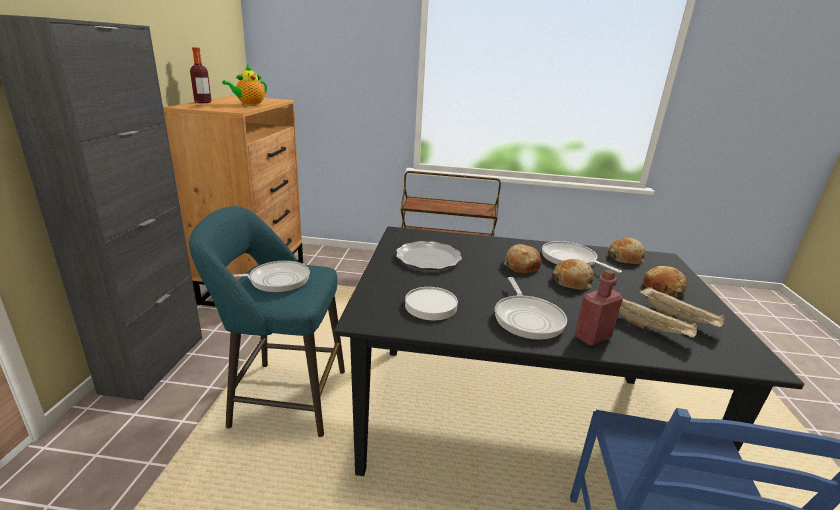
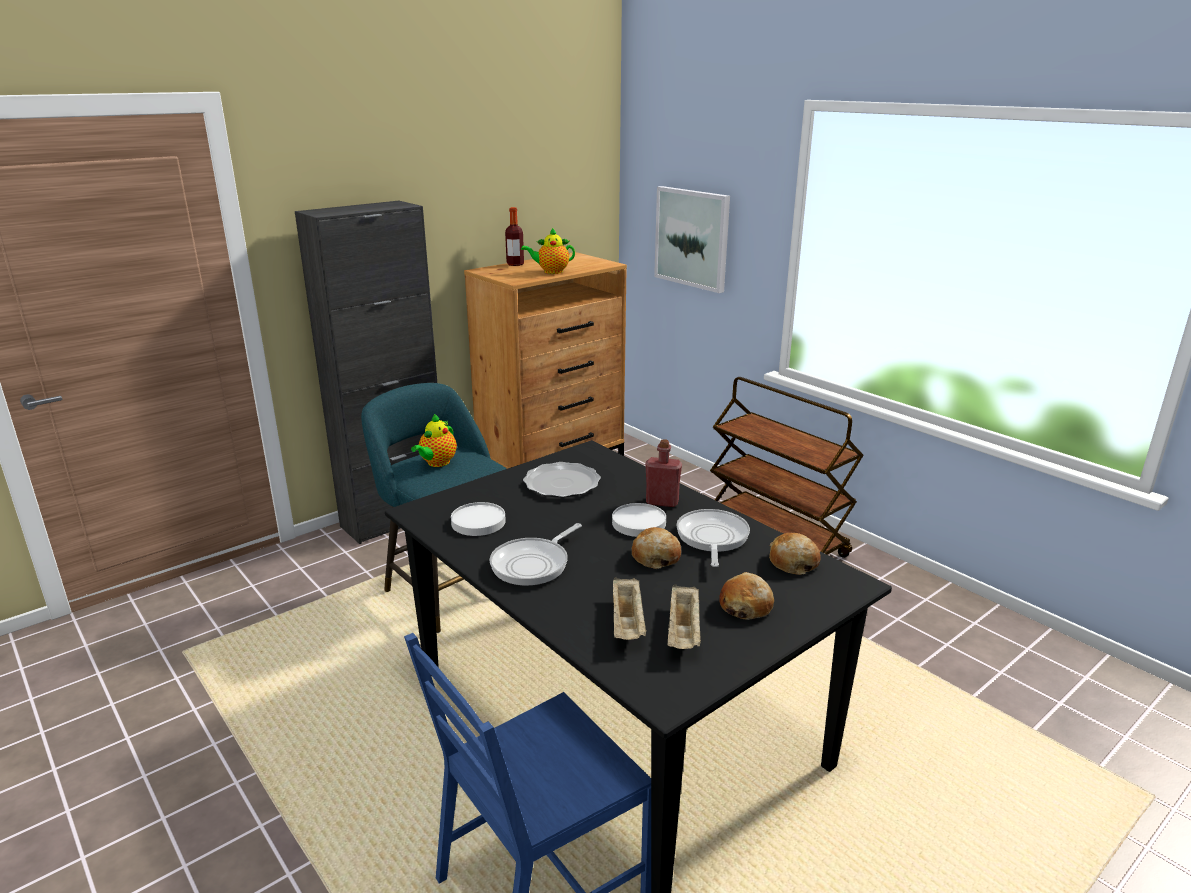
camera: 45 degrees right, 0 degrees up
frying pan [233,261,310,292] -> teapot [411,414,457,467]
bread [504,244,542,273] -> white plate [612,503,666,537]
red bottle [575,270,623,346] -> red bottle moved to [645,439,682,507]
none -> picture [654,186,730,293]

